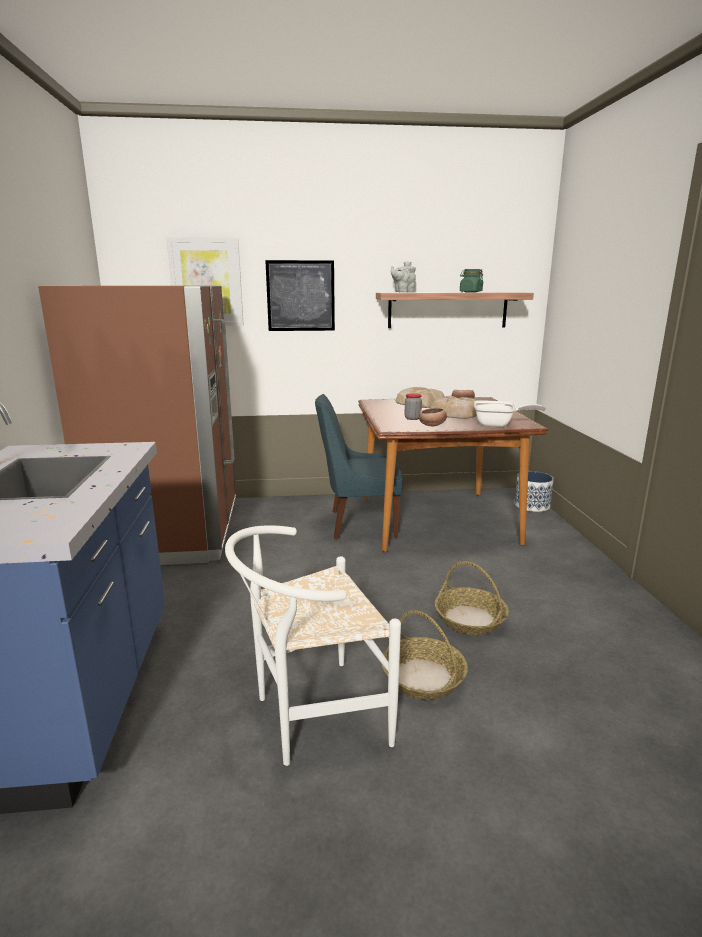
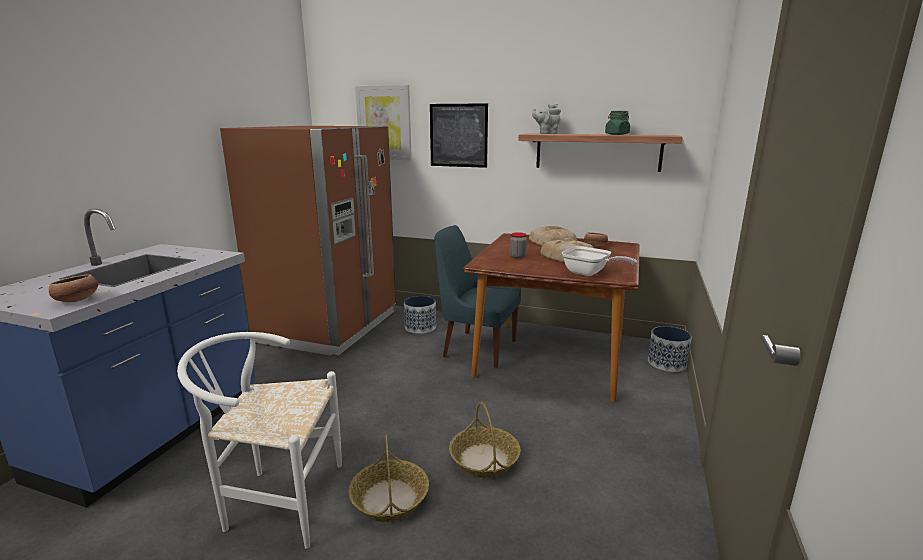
camera: 25 degrees right, 0 degrees up
bowl [419,408,447,426] -> bowl moved to [49,274,98,302]
none -> planter [404,296,436,334]

